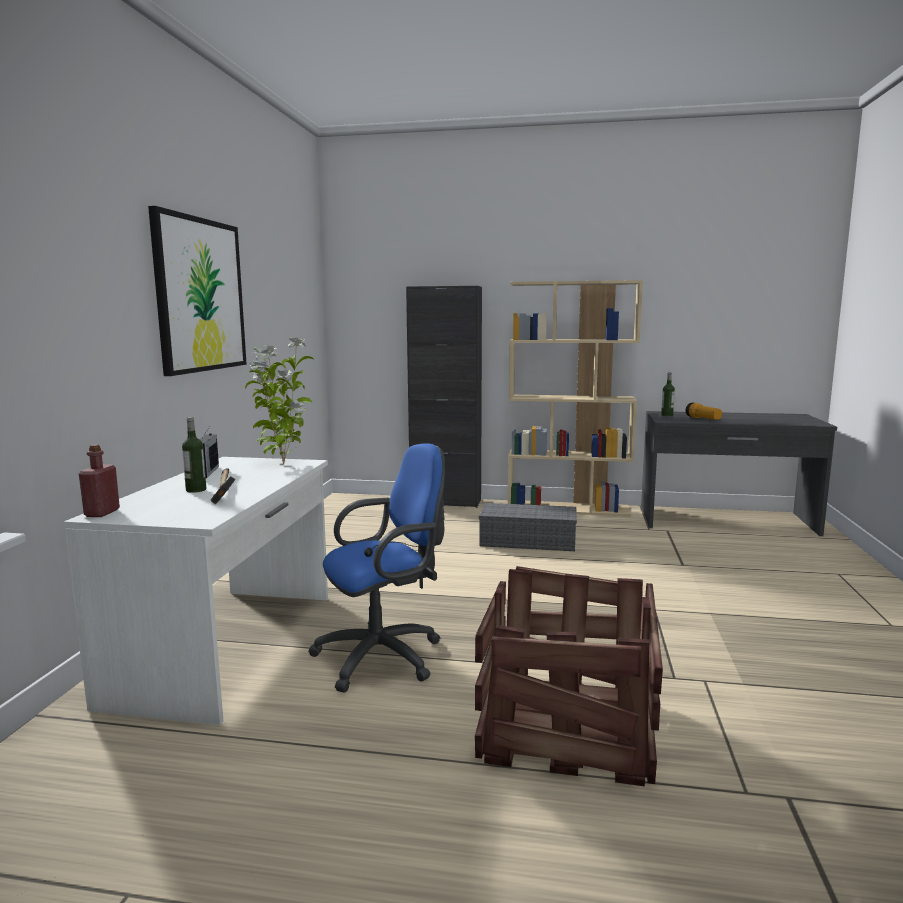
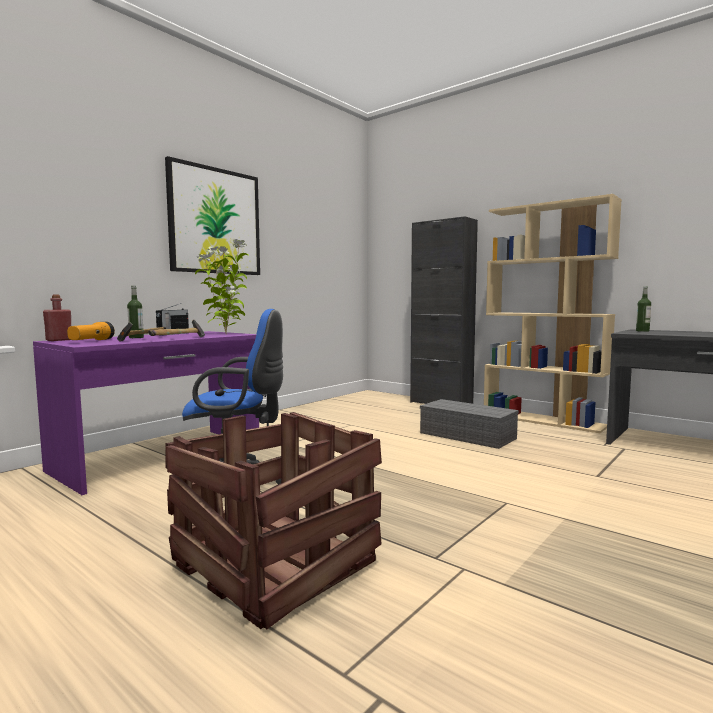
camera: 30 degrees right, 5 degrees down
white desk [64,457,328,725] -> purple desk [33,331,259,495]
flashlight [686,402,722,420] -> flashlight moved to [67,322,115,340]
none -> hammer [148,320,205,337]

